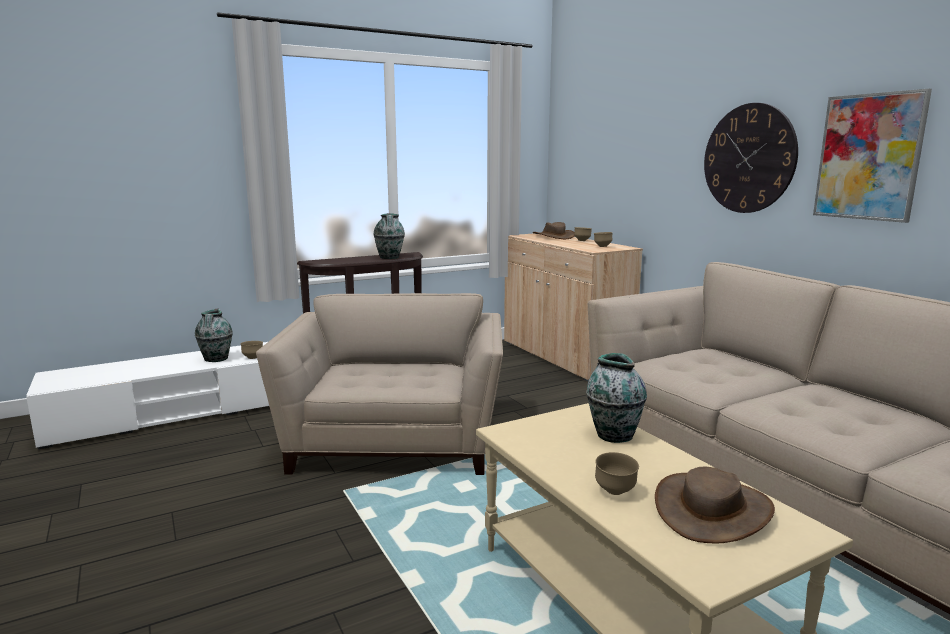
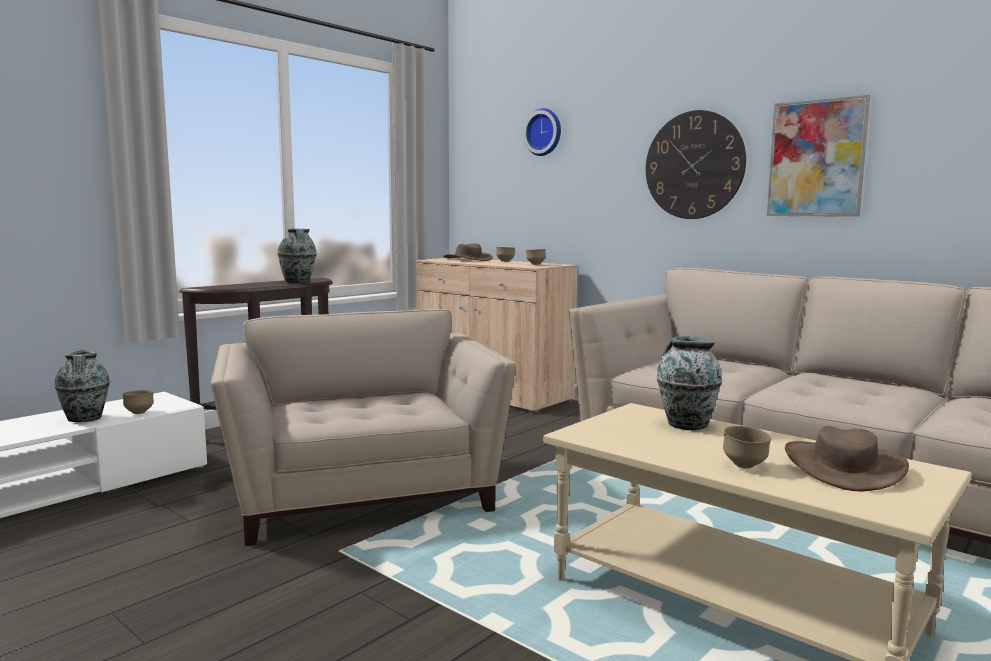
camera: 20 degrees left, 5 degrees down
none -> wall clock [523,108,561,156]

